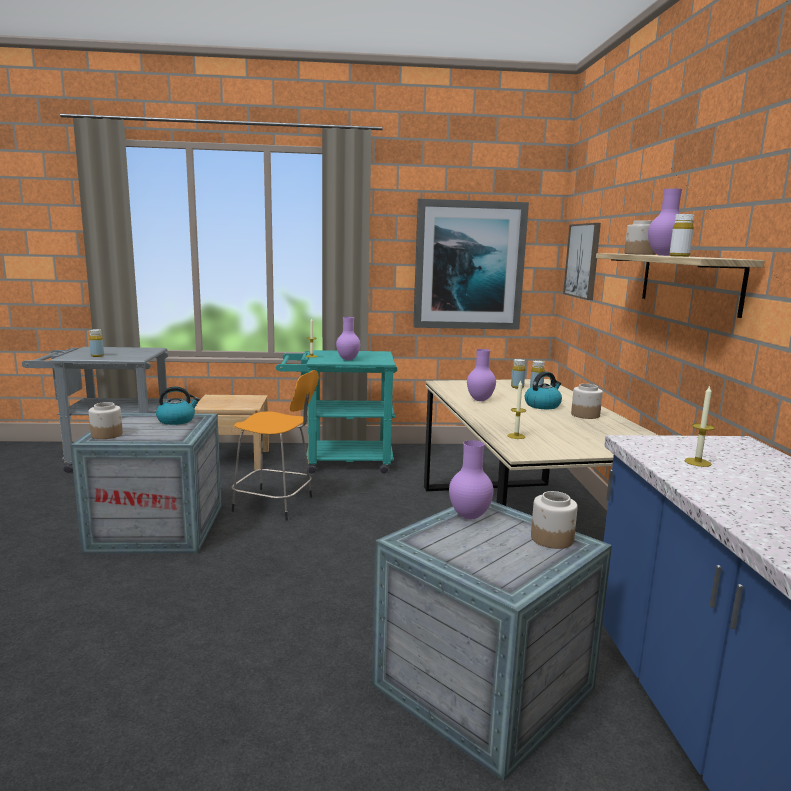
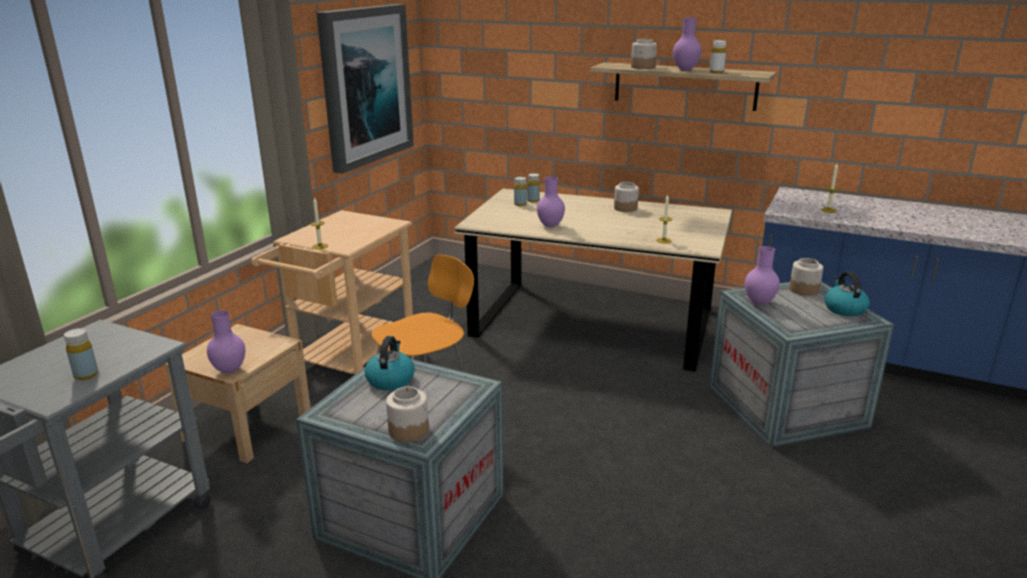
camera: 60 degrees left, 10 degrees up
turquoise cart [276,350,397,474] -> beige cart [251,210,413,374]
purple vase [336,317,360,360] -> purple vase moved to [207,310,245,373]
kettle [525,372,562,409] -> kettle moved to [824,272,870,316]
picture [563,223,601,300] -> none

